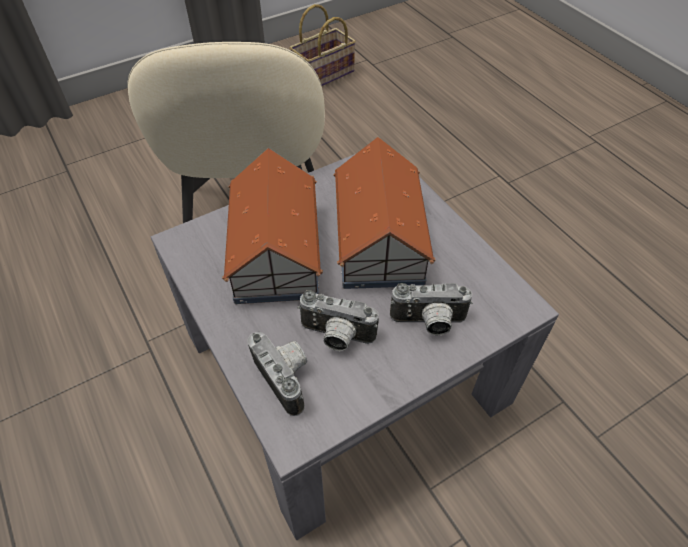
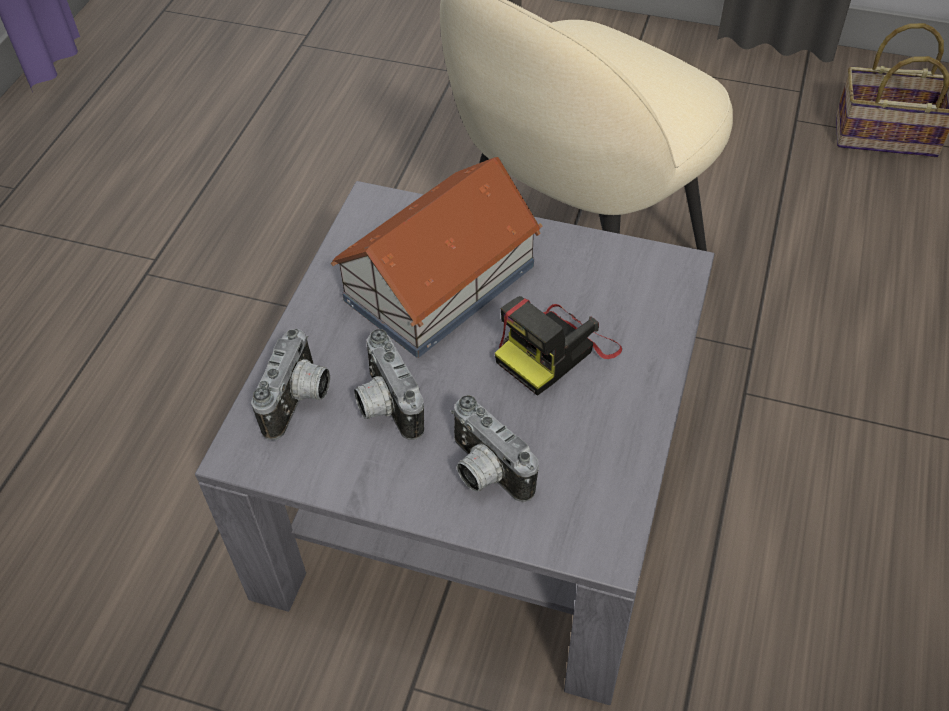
camera: 50 degrees right, 0 degrees up
toy house [333,137,435,289] -> camera [495,296,622,396]

